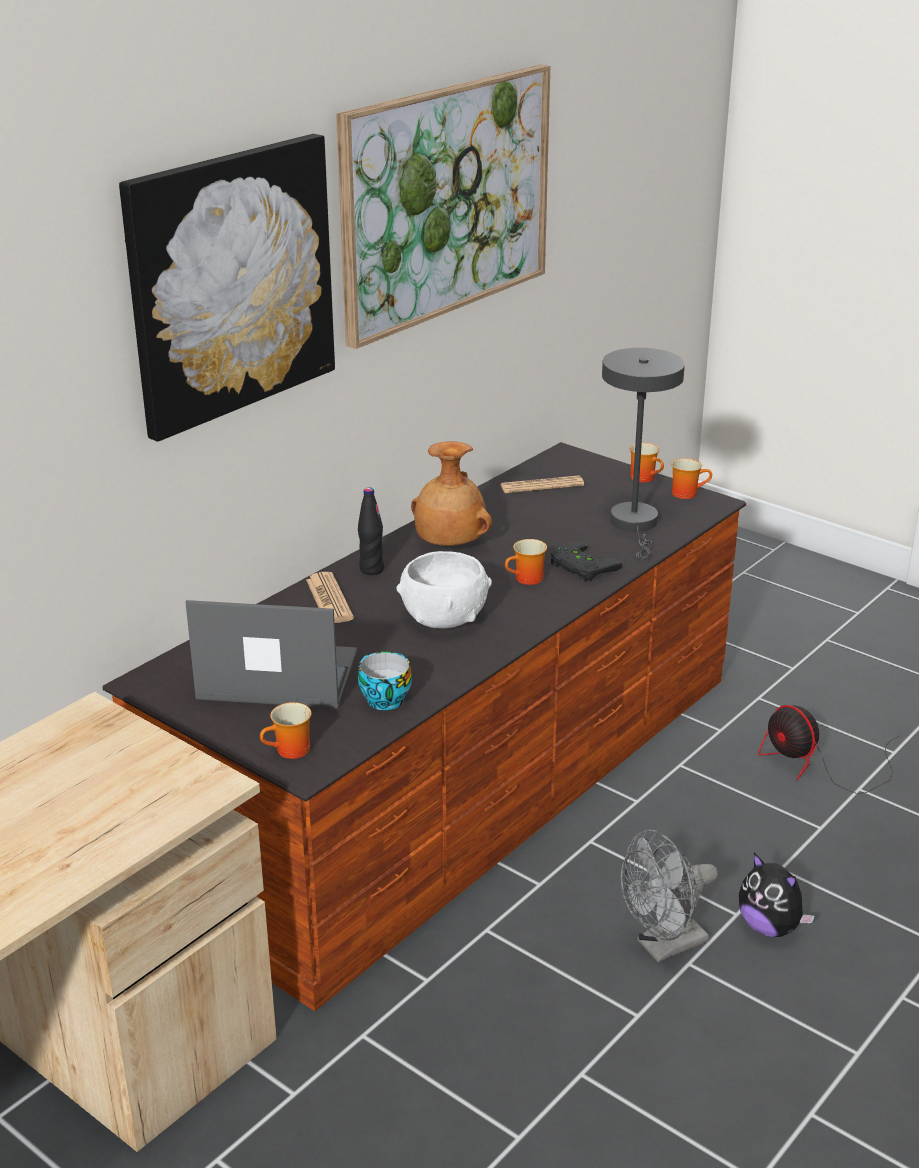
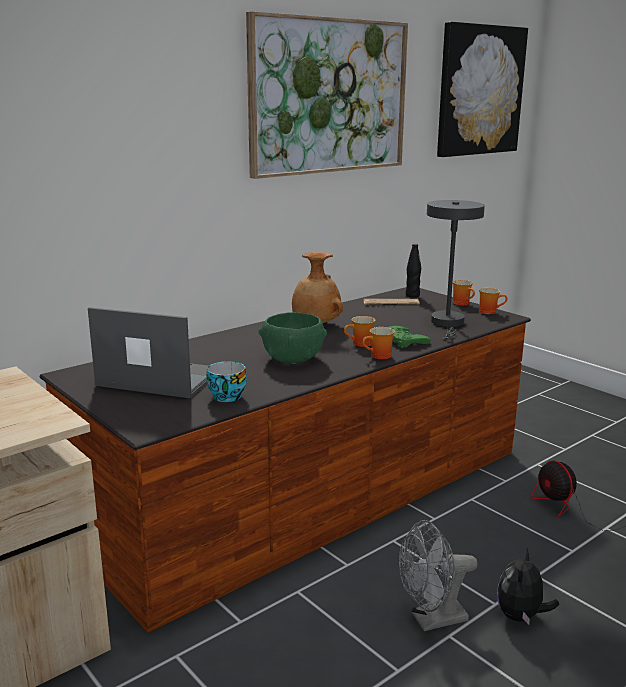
camera: 10 degrees right, 10 degrees down
picture [119,134,335,442] -> picture moved to [437,22,528,157]
mug [260,702,311,759] -> mug moved to [362,327,395,359]
newspaper [306,572,354,623] -> none
black bottle [358,487,384,575] -> black bottle moved to [406,244,421,297]
white bowl [396,551,492,628] -> green bowl [258,312,327,363]
black game controller [551,542,622,582] -> green game controller [389,326,431,348]
plush toy [739,853,815,937] -> plush toy turned 60 degrees clockwise [497,549,559,625]

